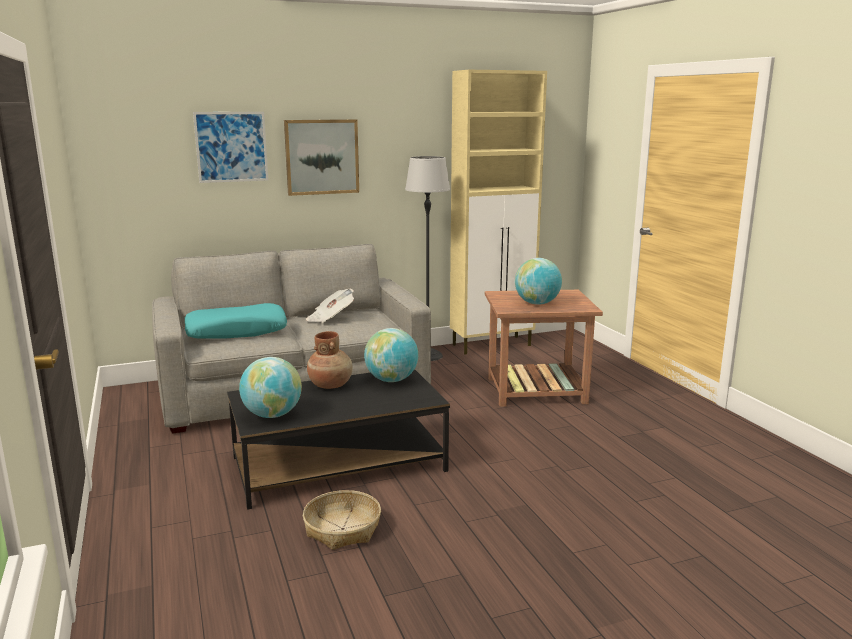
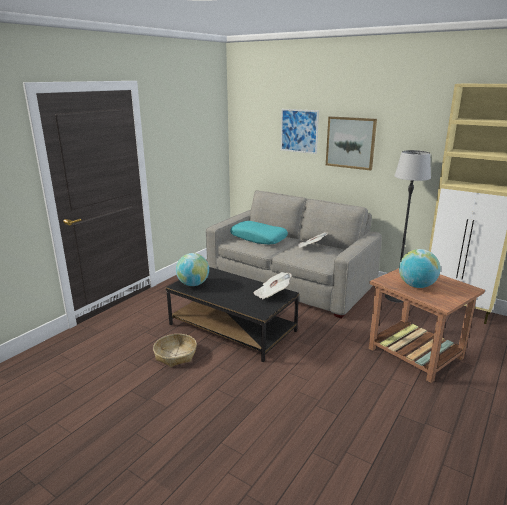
camera: 55 degrees right, 5 degrees up
brown vase [307,331,353,389] -> none
globe [364,328,418,382] -> newspaper [254,272,292,300]

